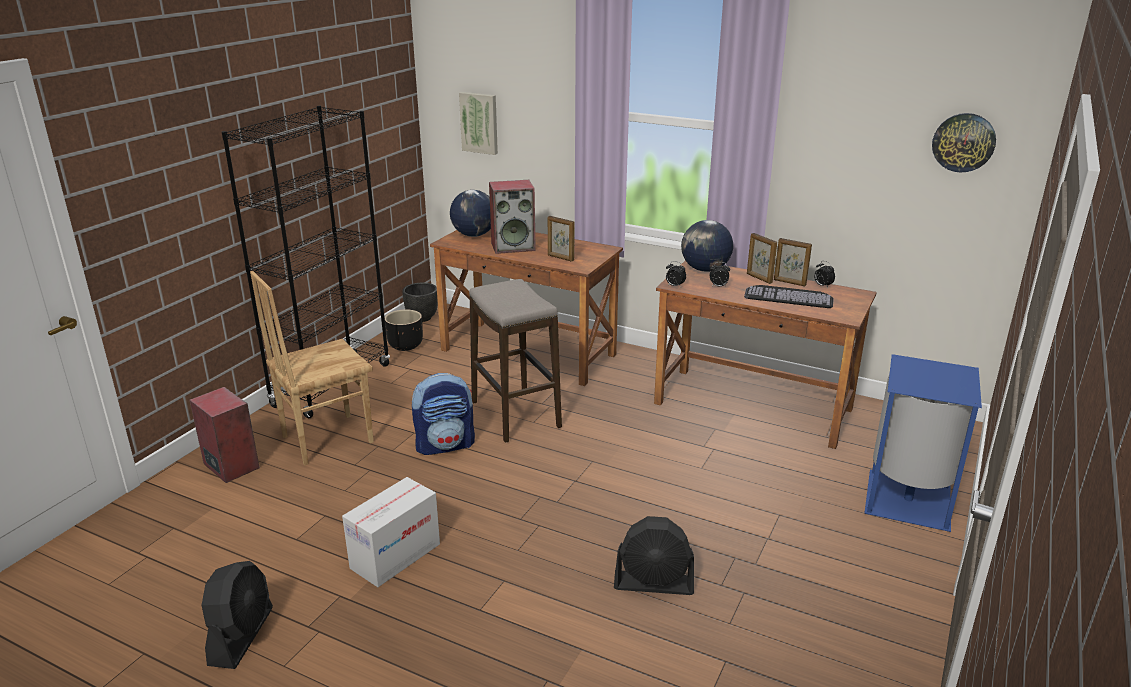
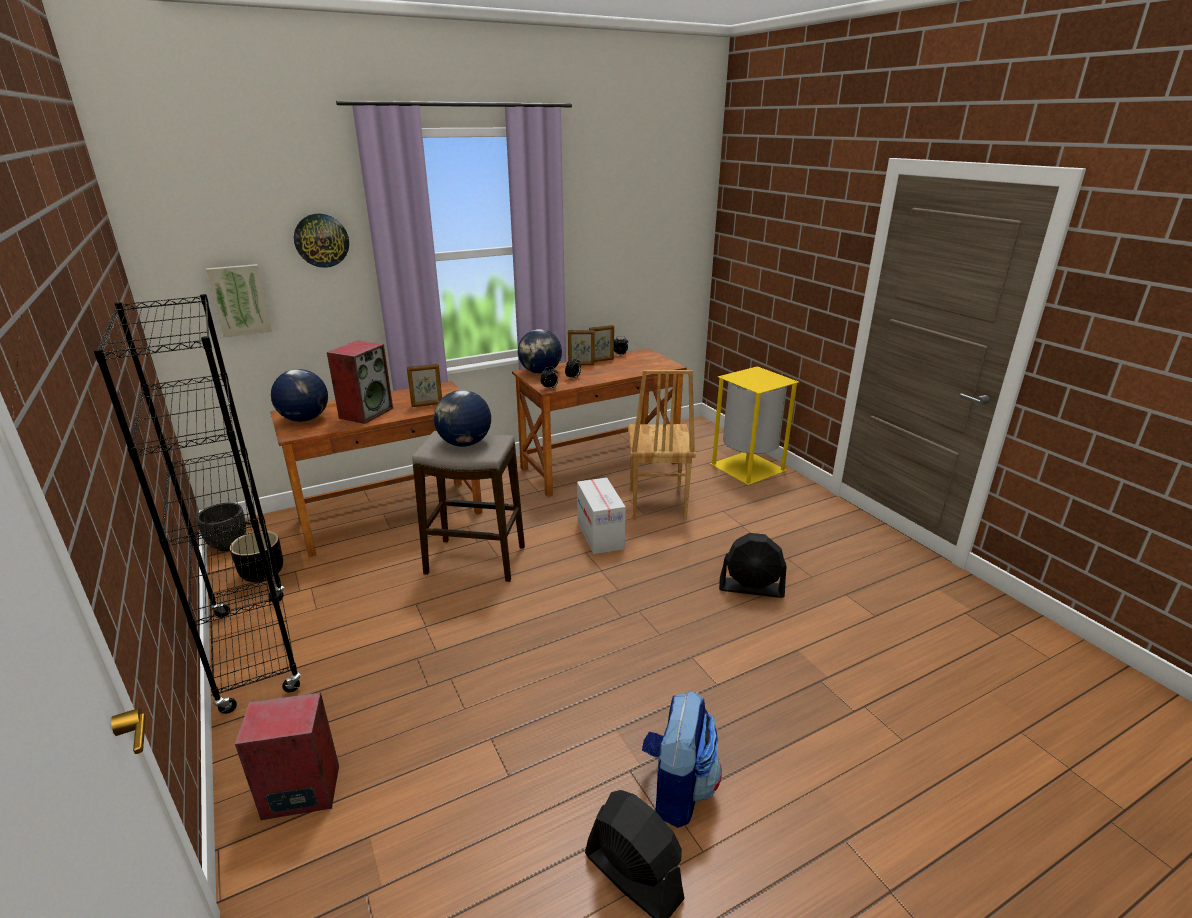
camera: 55 degrees left, 0 degrees up
brown chair [250,271,374,466] -> brown chair moved to [628,370,696,520]
cardboard box [342,477,440,587] -> cardboard box moved to [577,478,626,554]
backpack [412,373,475,455] -> backpack moved to [642,690,722,828]
black fan [614,516,694,595] -> black fan turned 60 degrees clockwise [719,533,786,598]
keyboard [744,285,834,308] -> none
blue trash can [864,354,982,532] -> yellow trash can [710,366,799,485]
wall clock [932,113,996,172] -> wall clock moved to [294,214,349,268]
none -> globe [434,390,491,447]

